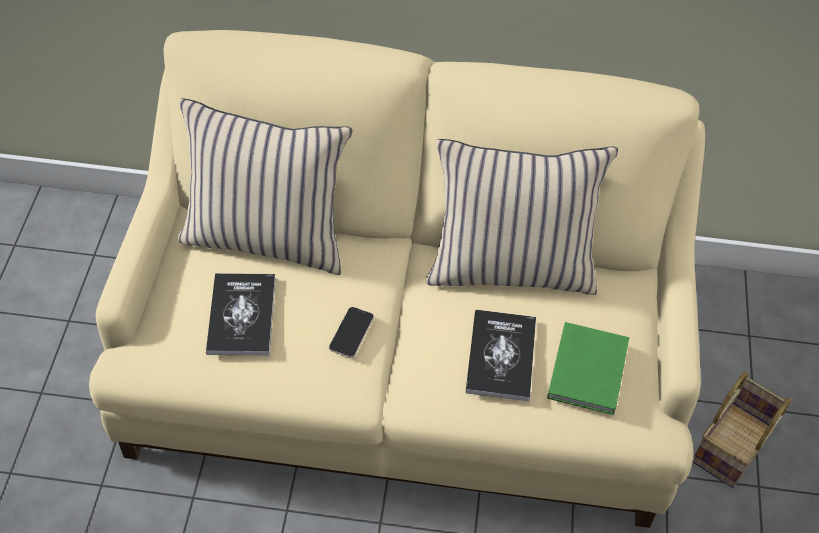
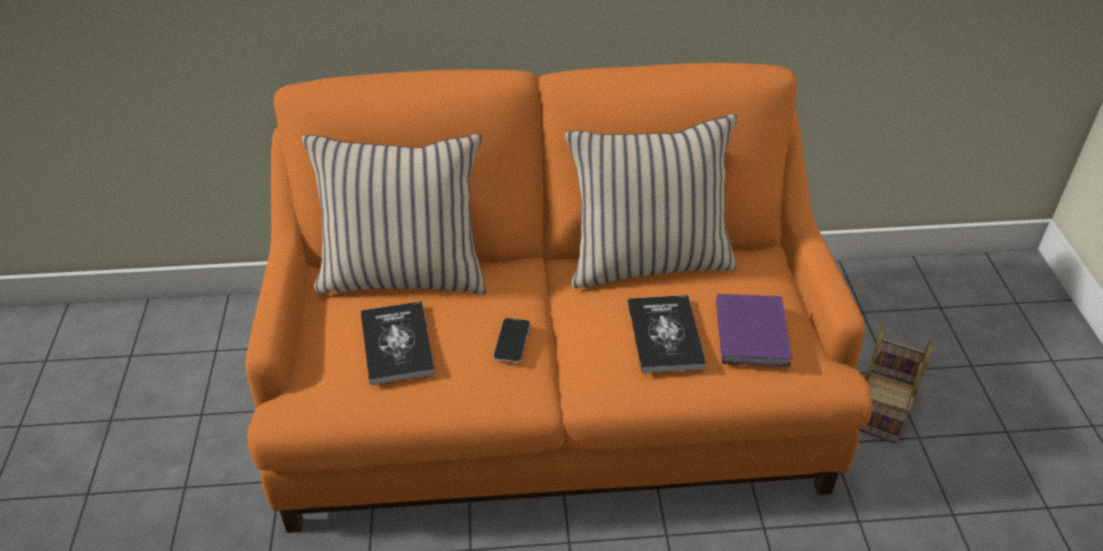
camera: 10 degrees left, 10 degrees down
beige sofa [89,30,705,528] -> orange sofa [246,63,872,533]
green book [547,322,629,415] -> purple book [716,294,792,366]

